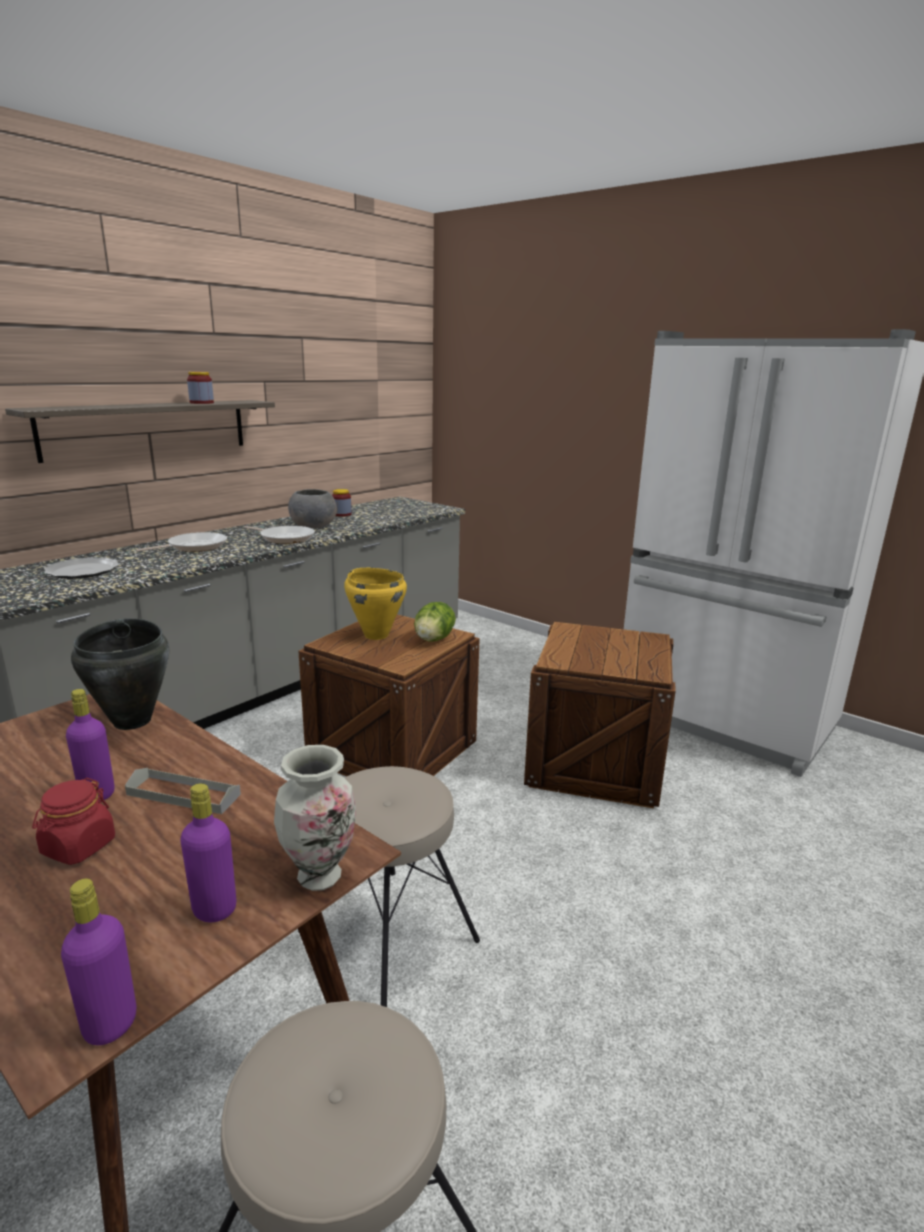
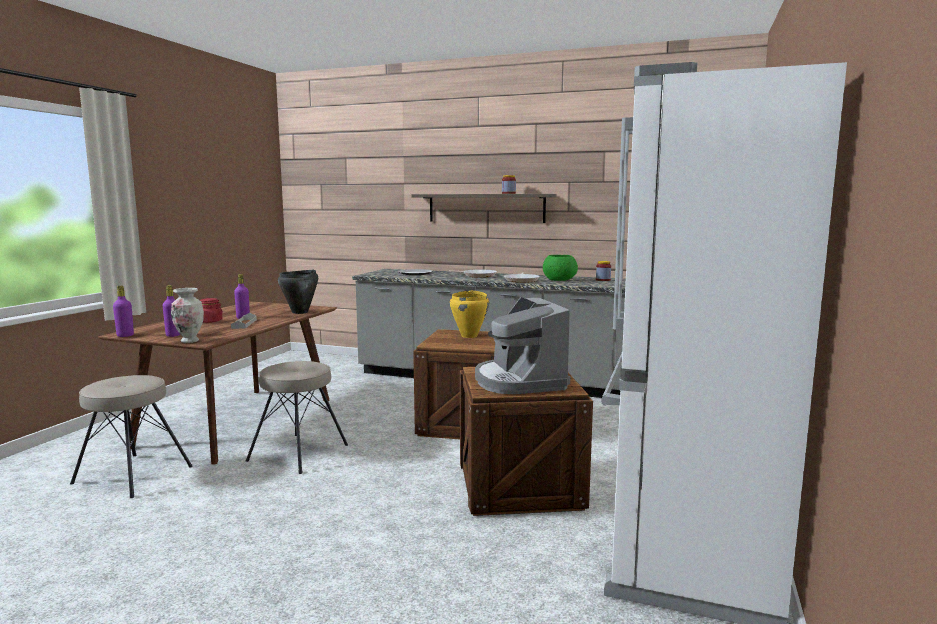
camera: 70 degrees right, 10 degrees down
grey bowl [288,489,337,529] -> green bowl [543,255,578,281]
lettuce [414,602,456,642] -> none
none -> coffee machine [475,297,570,394]

